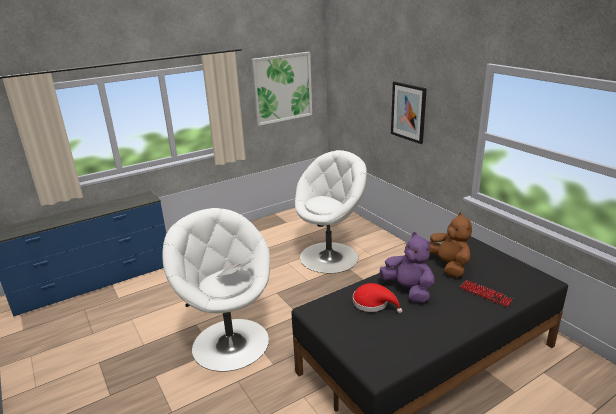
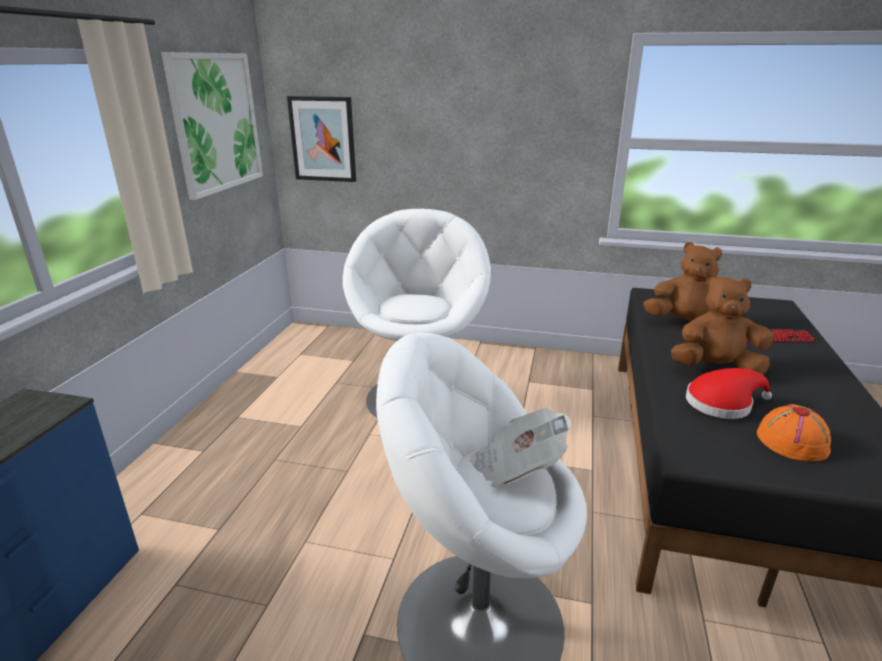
camera: 45 degrees left, 0 degrees up
purple plush toy [380,232,435,303] -> brown plush toy [671,274,774,375]
picture [391,81,427,144] -> picture moved to [287,96,356,182]
none -> orange hat [757,404,831,461]

